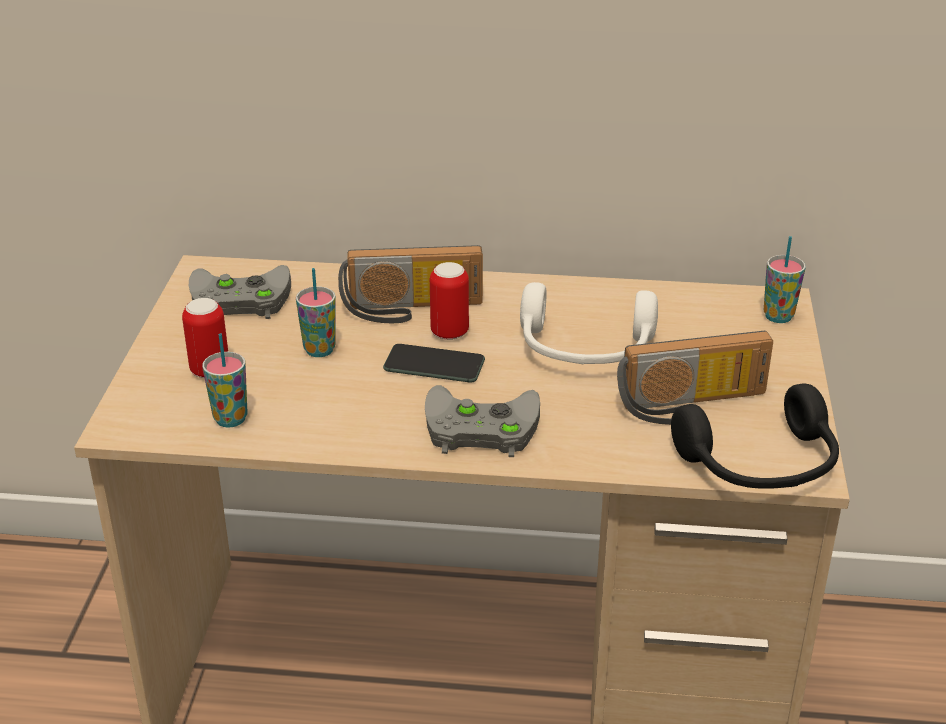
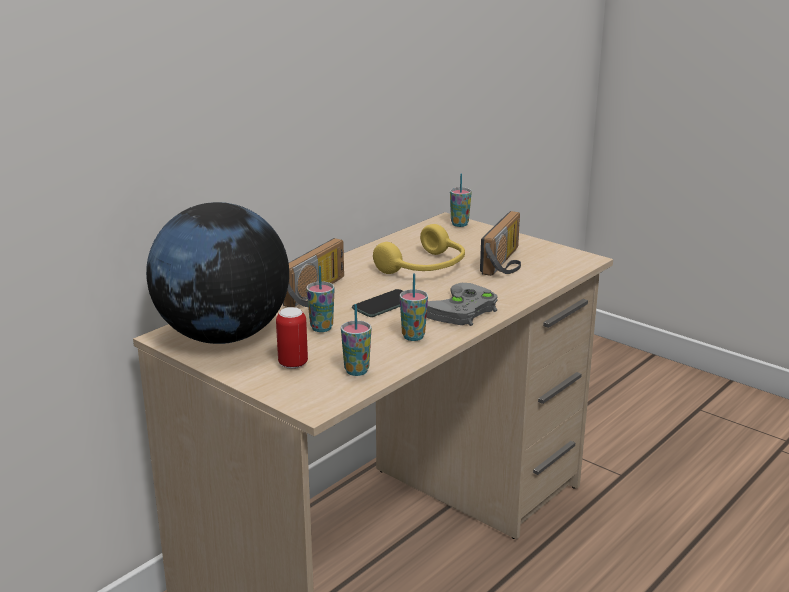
camera: 55 degrees left, 10 degrees down
grey game controller [189,265,291,319] -> globe [146,202,289,344]
can [430,262,469,340] -> none
white headphones [520,282,658,364] -> yellow headphones [373,224,465,274]
black headphones [671,384,839,489] -> none
none -> cup [400,273,428,341]

